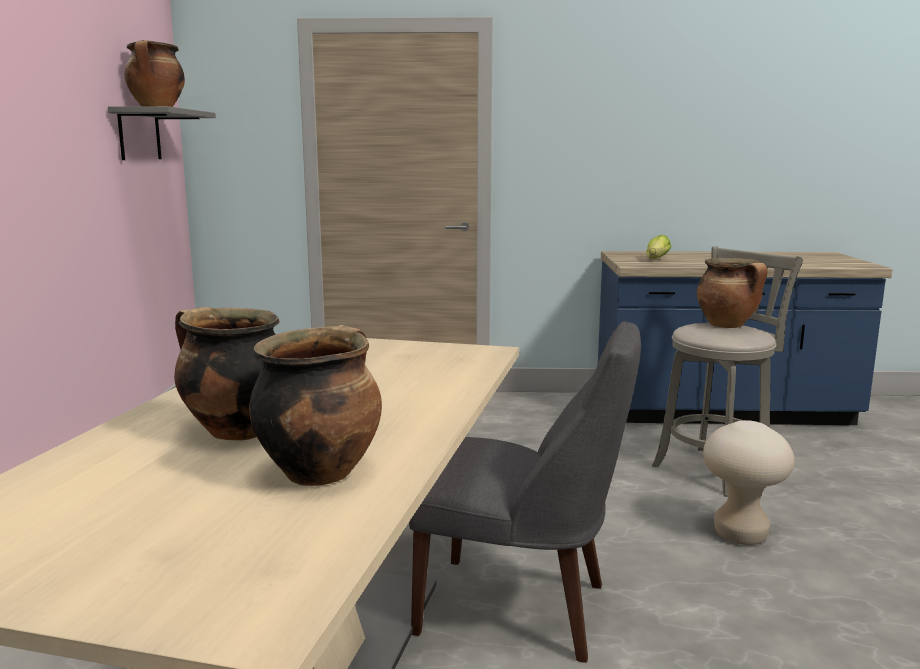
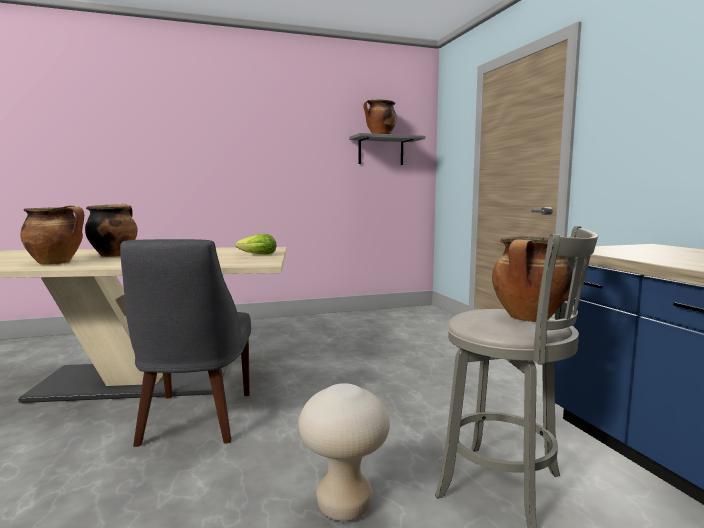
camera: 70 degrees right, 5 degrees down
lettuce [646,235,671,259] -> lettuce moved to [236,234,276,255]

